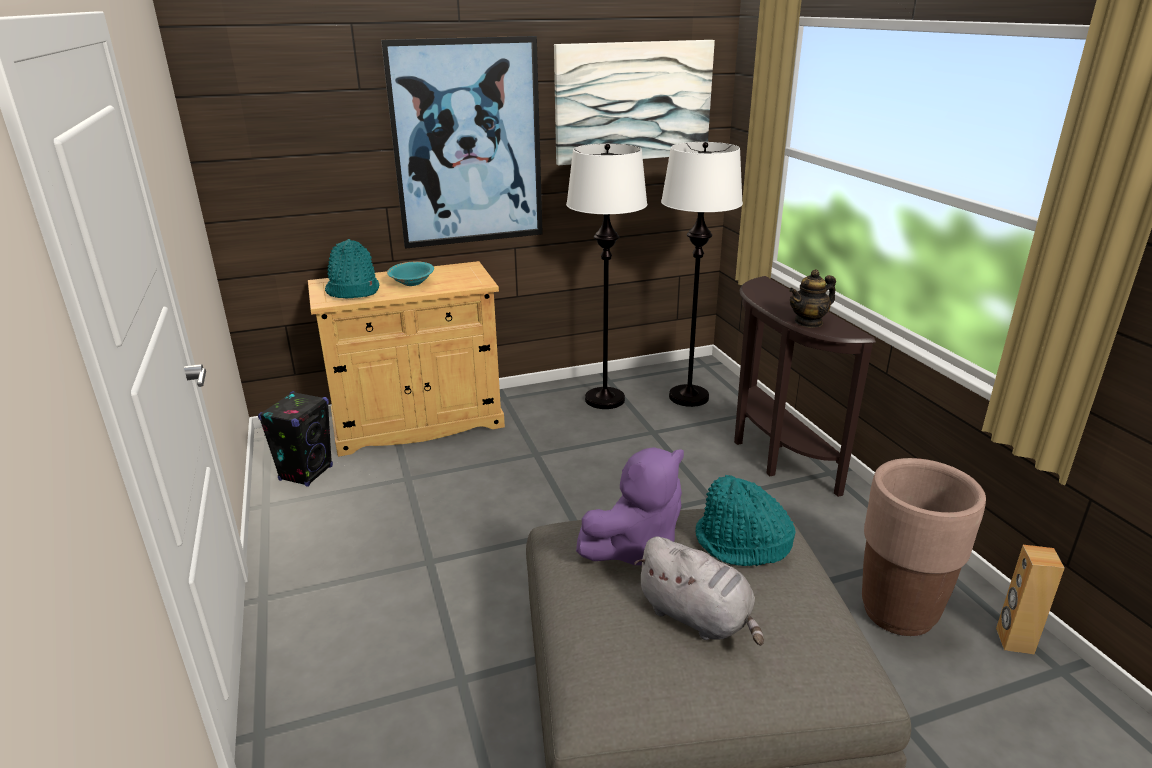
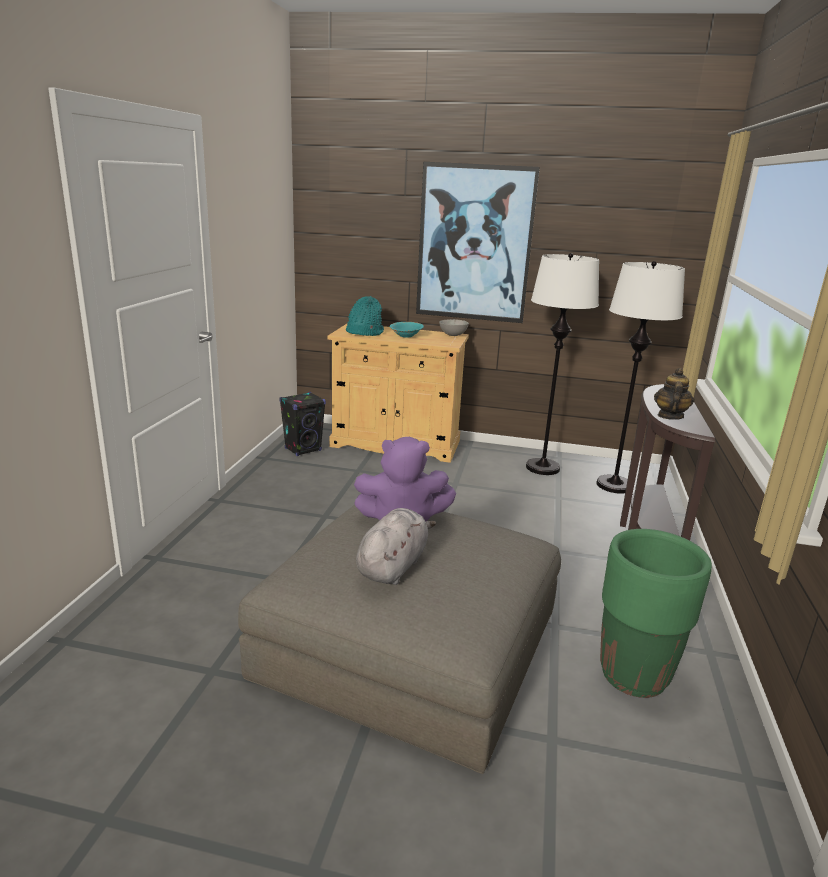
camera: 30 degrees right, 5 degrees down
picture [554,40,715,165] -> none
grey plush toy [634,537,764,646] -> grey plush toy turned 135 degrees counterclockwise [356,508,436,585]
turquoise hat [695,475,796,566] -> none
teapot [789,269,836,328] -> teapot turned 105 degrees clockwise [654,368,695,420]
brown planter [862,458,986,636] -> green planter [600,529,712,698]
brown speaker [996,545,1065,654] -> none
none -> grey bowl [439,319,469,336]

